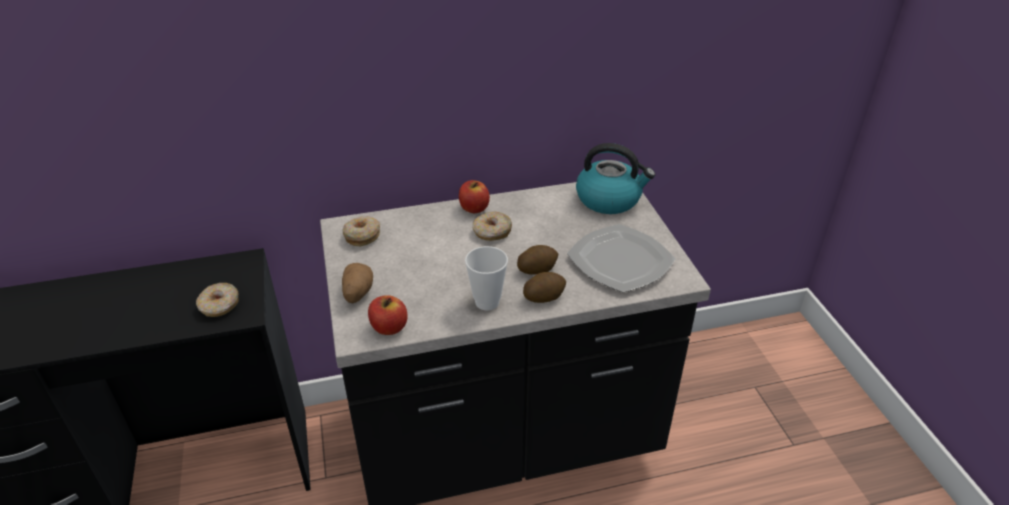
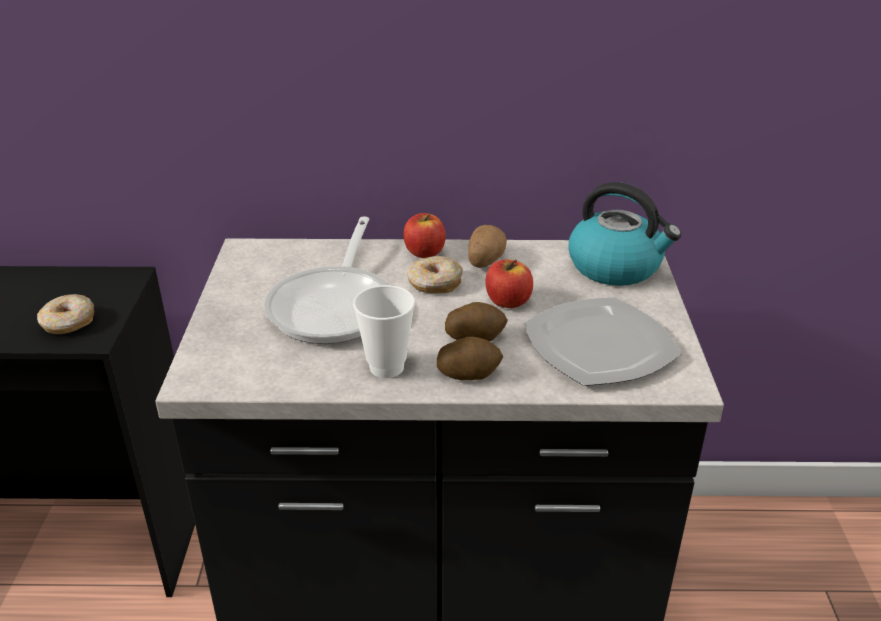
camera: 15 degrees right, 5 degrees down
potato [342,263,373,303] -> potato moved to [468,225,507,268]
donut [343,216,380,246] -> none
apple [368,295,408,335] -> apple moved to [486,260,533,308]
none -> frying pan [264,217,388,344]

